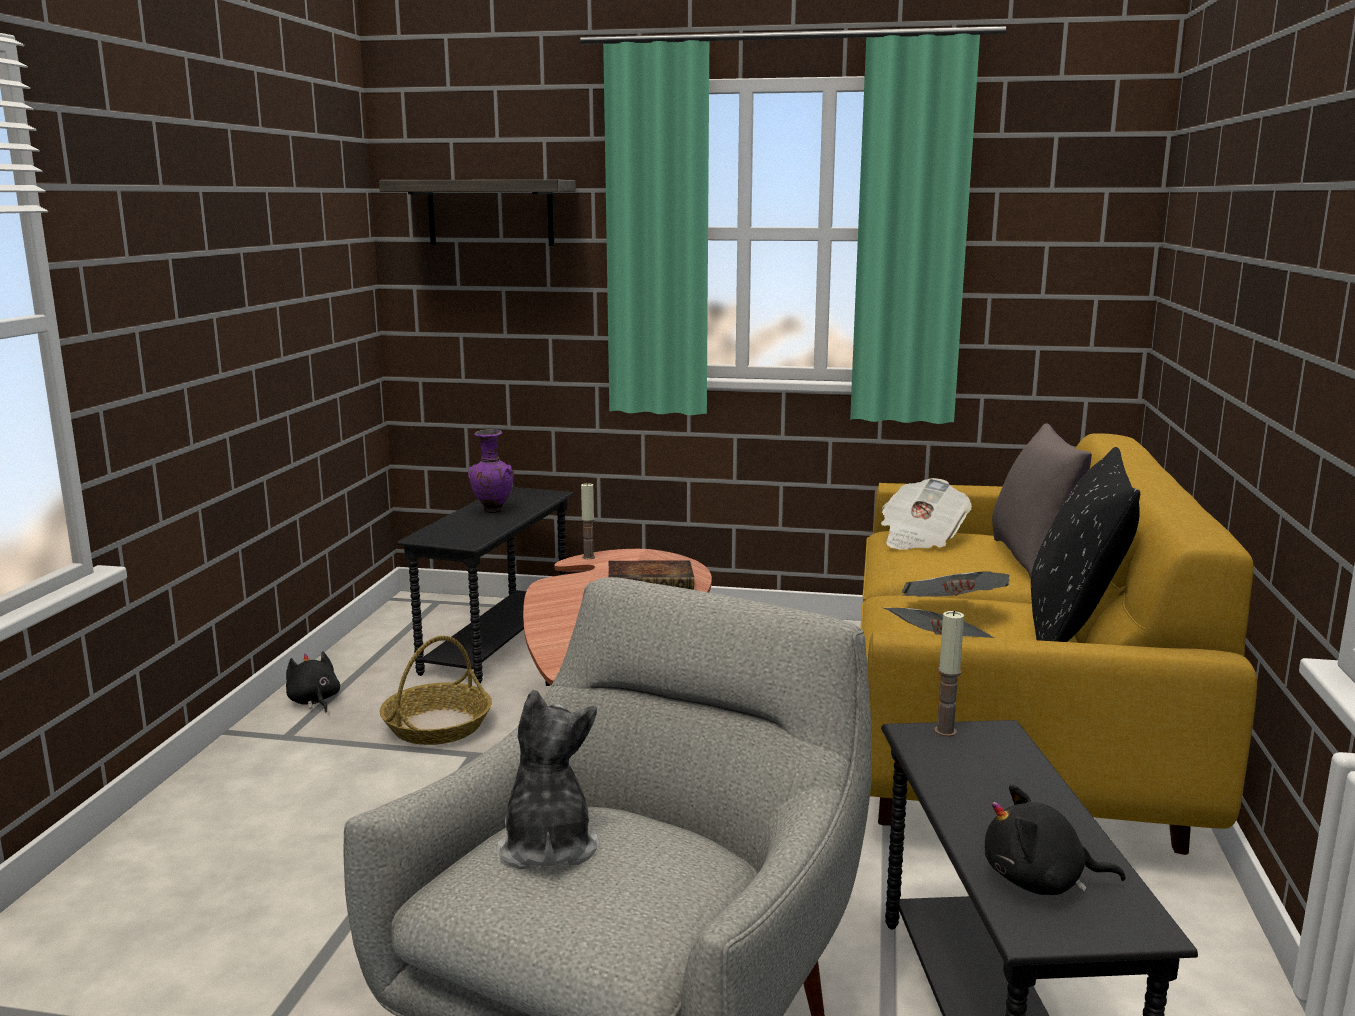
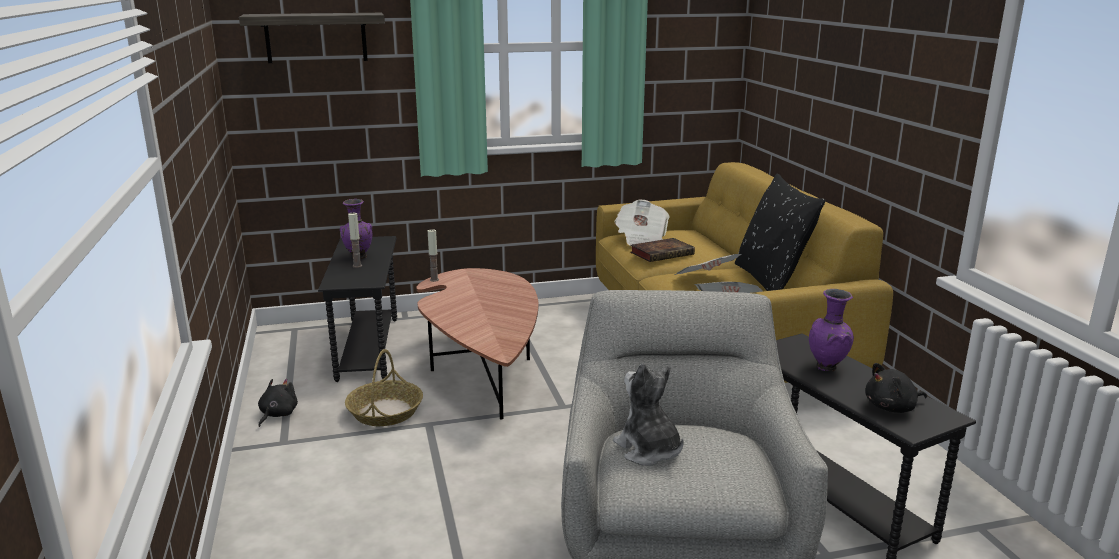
camera: 25 degrees left, 5 degrees up
black plush toy [286,651,340,713] -> black plush toy turned 75 degrees clockwise [258,379,298,427]
book [609,560,694,589] -> book moved to [630,238,695,262]
candle [934,611,964,737] -> candle moved to [348,212,362,268]
grey pillow [992,423,1092,578] -> none
none -> purple vase [809,289,854,371]

